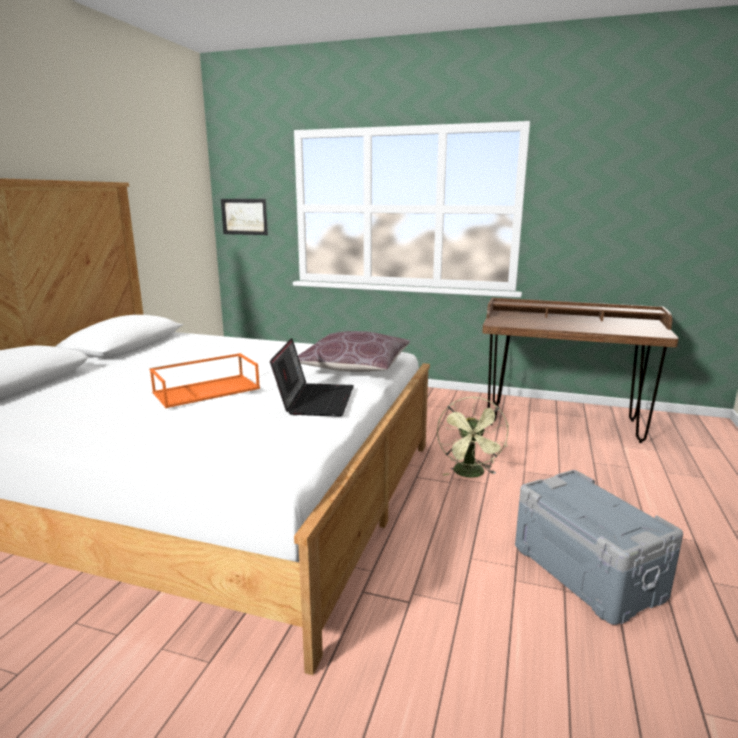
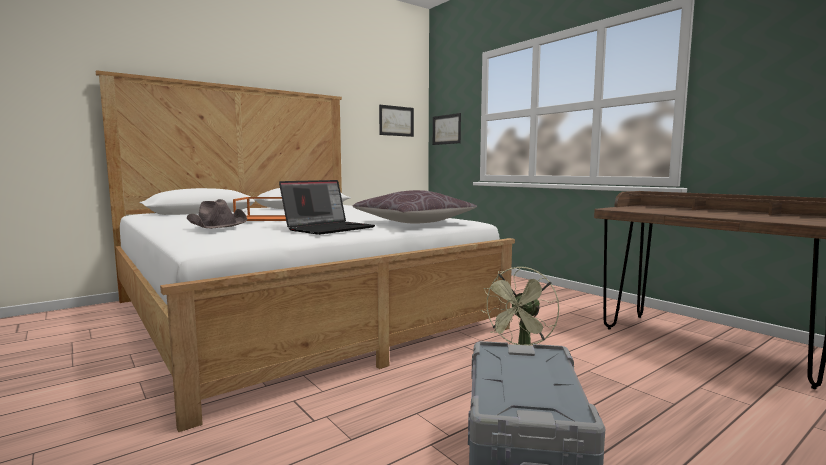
camera: 35 degrees right, 10 degrees down
none -> brown hat [186,199,248,229]
none -> picture [379,105,414,137]

